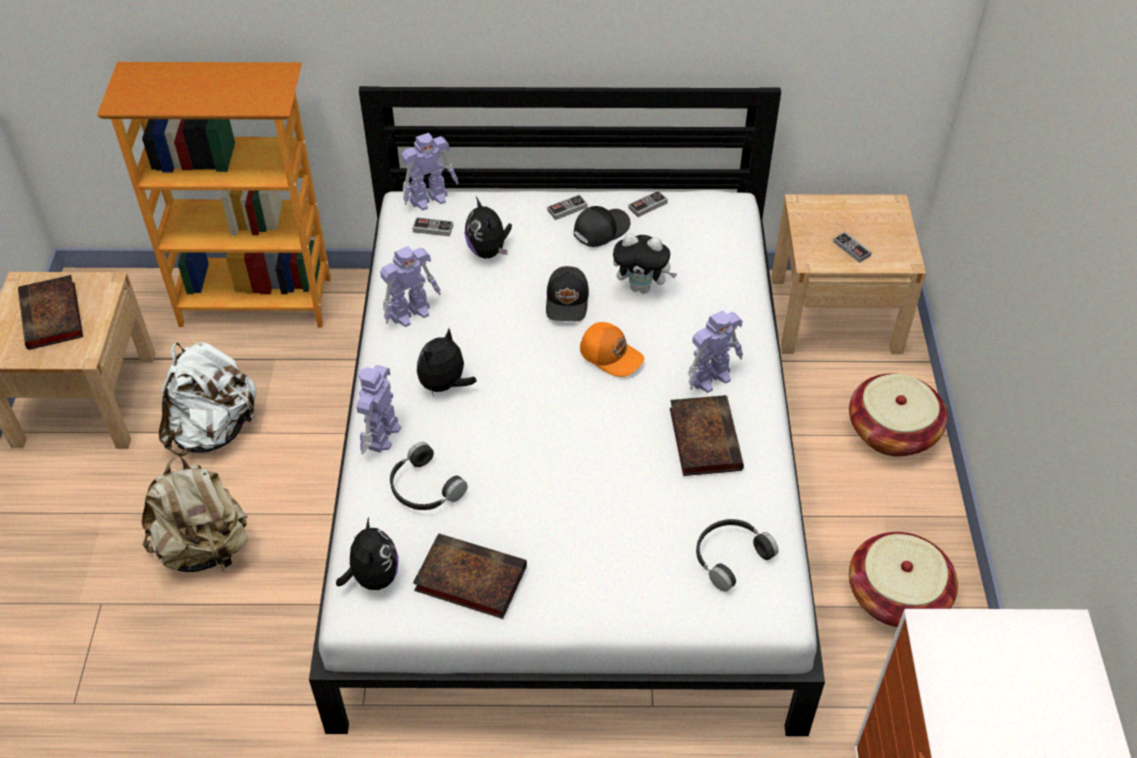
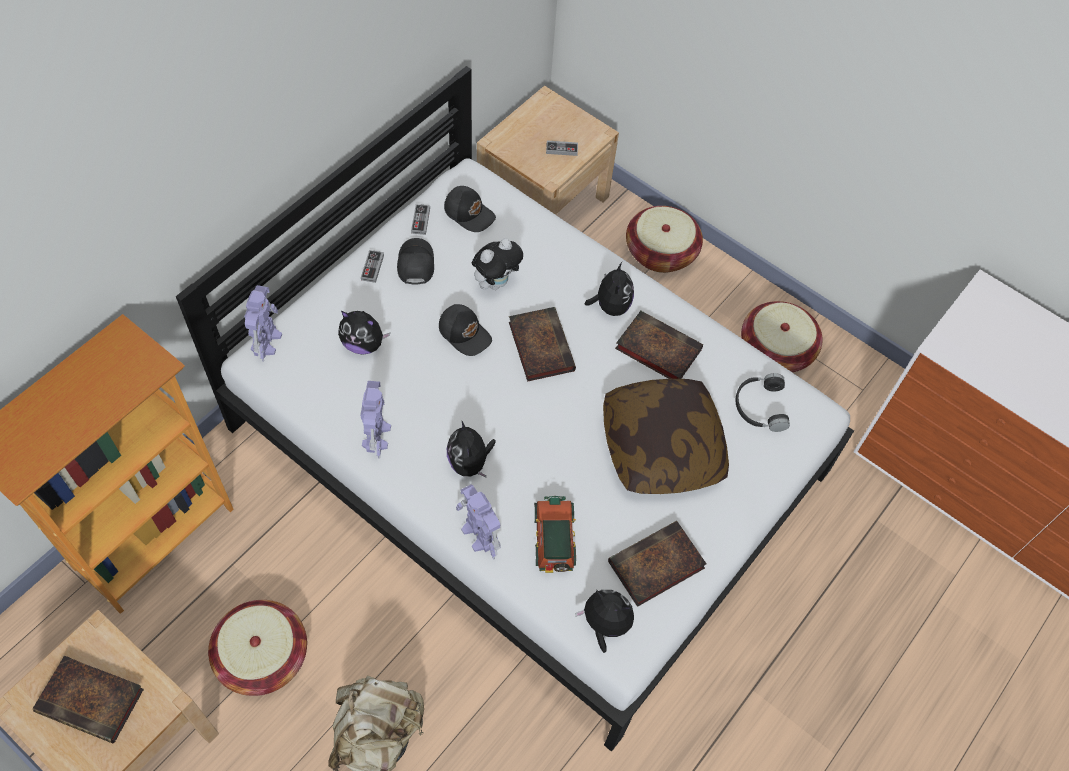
camera: 55 degrees left, 10 degrees up
white backpack [159,342,257,457] -> basket [208,600,307,696]
black headphones [390,442,468,510] -> toy car [534,496,576,573]
game controller [412,217,453,236] -> none
orange cap [580,322,644,377] -> book [509,307,576,382]
toy robot [688,311,743,393] -> plush toy [585,262,634,316]
none -> black cap [444,186,496,232]
none -> pillow [603,379,729,494]

